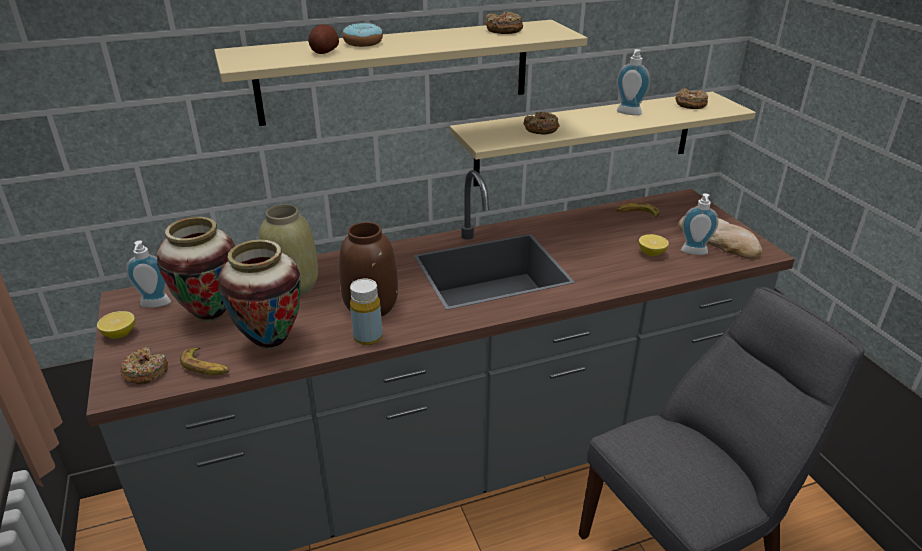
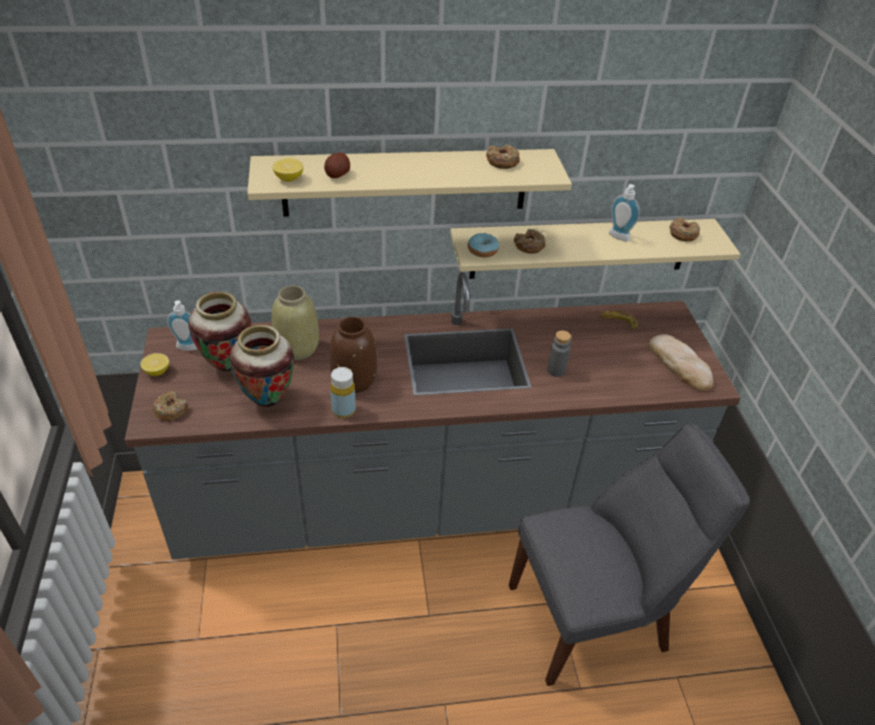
camera: 10 degrees right, 10 degrees up
banana [180,347,229,375] -> none
donut [343,22,383,47] -> donut moved to [468,233,499,257]
lemon [639,234,669,256] -> lemon moved to [272,158,304,182]
soap dispenser [681,193,718,255] -> none
none -> grey bottle [547,330,571,377]

